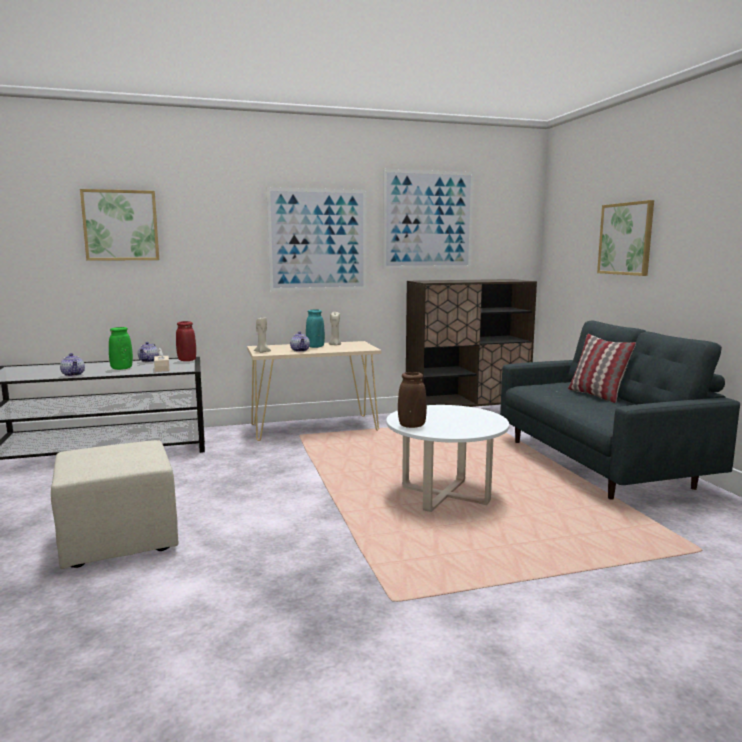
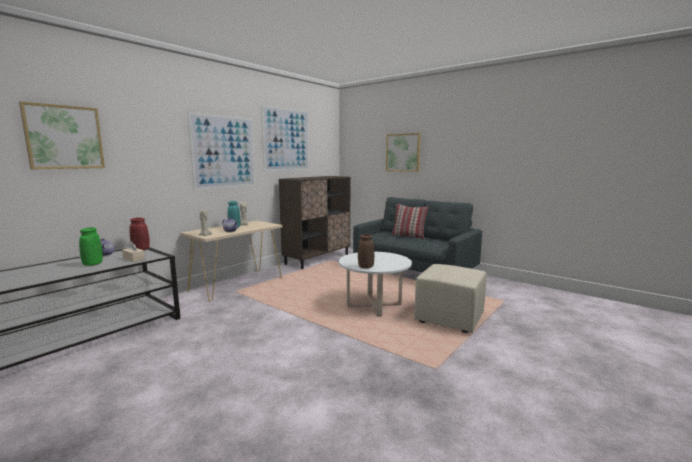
camera: 35 degrees left, 0 degrees up
beige ottoman [51,440,179,569] -> beige ottoman moved to [414,264,486,333]
teapot [60,353,85,377] -> none

